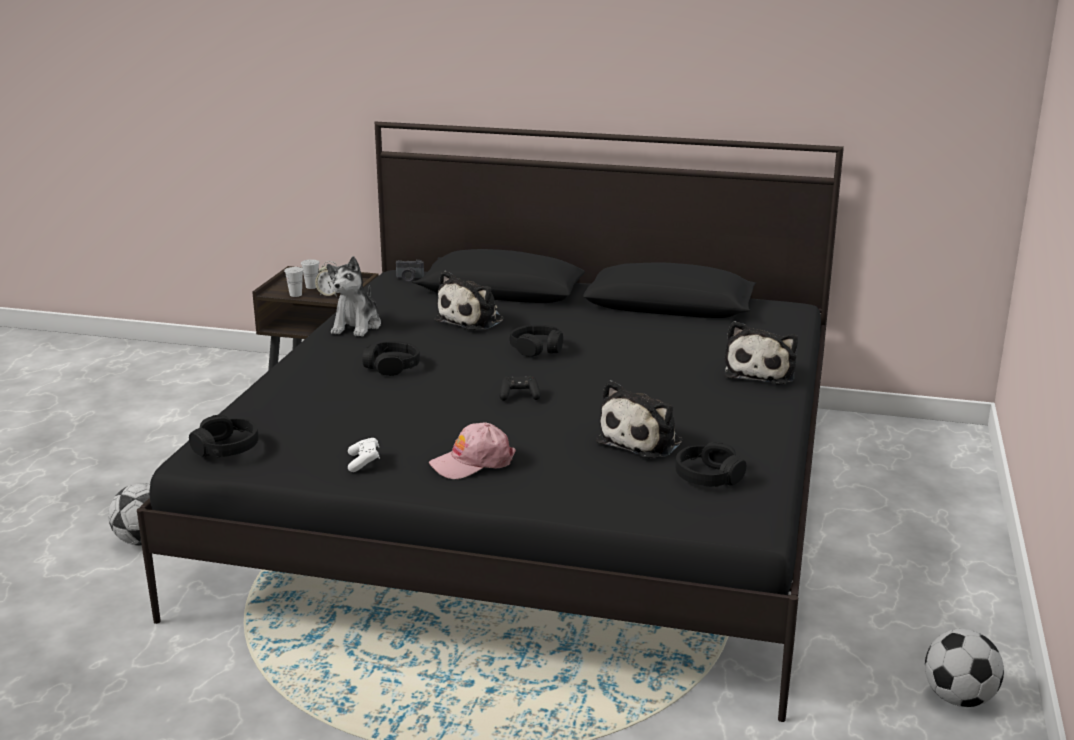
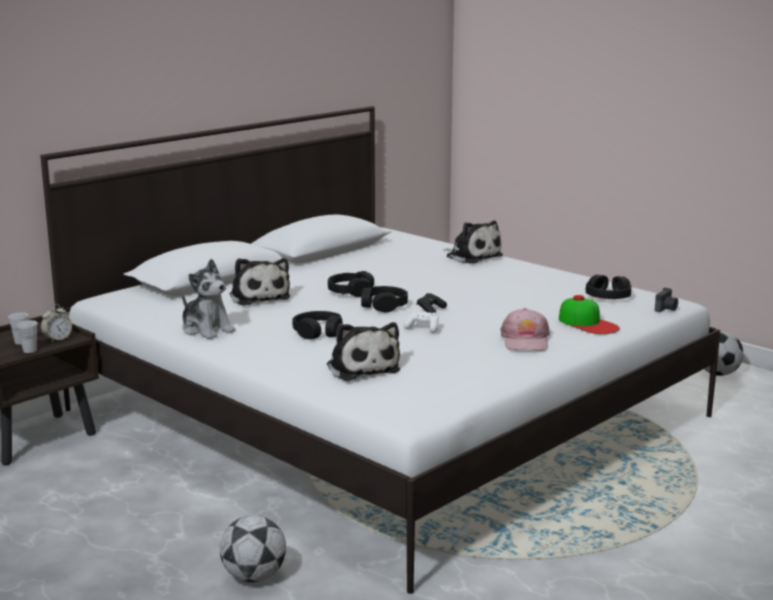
camera: 60 degrees left, 5 degrees down
black bed [137,122,844,722] -> white bed [41,106,720,594]
black headphones [189,415,258,457] -> black headphones moved to [361,286,408,312]
white game controller [348,438,380,472] -> white game controller moved to [404,310,439,333]
camera [396,260,424,282] -> camera moved to [655,288,678,312]
plush toy [596,380,682,458] -> plush toy moved to [327,322,400,381]
none -> cap [559,295,620,334]

